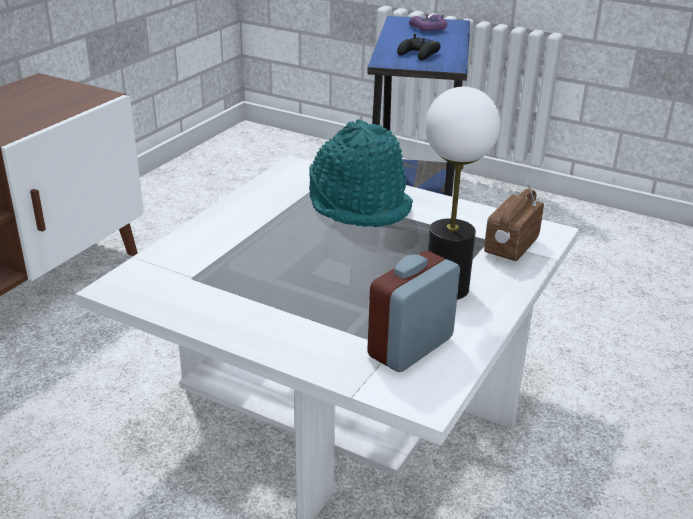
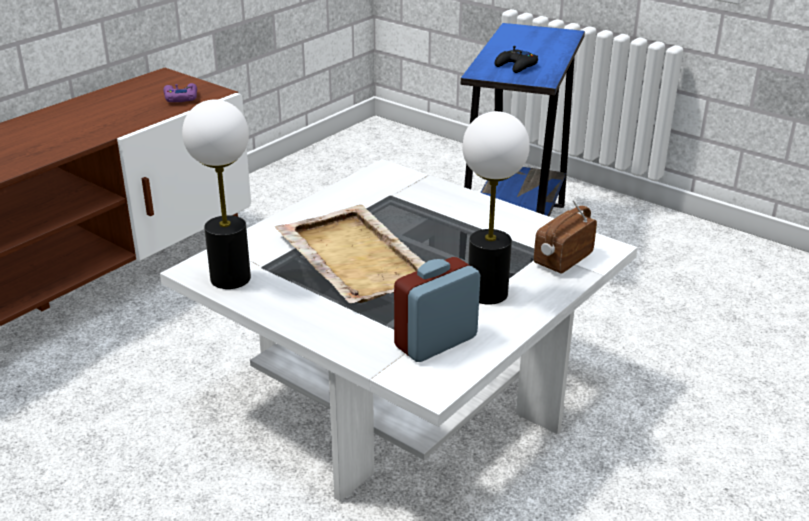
camera: 10 degrees right, 0 degrees up
turquoise hat [309,119,413,227] -> none
purple game controller [409,14,448,31] -> purple game controller moved to [163,83,197,102]
none -> table lamp [182,100,251,289]
none -> beige tray [275,205,425,303]

